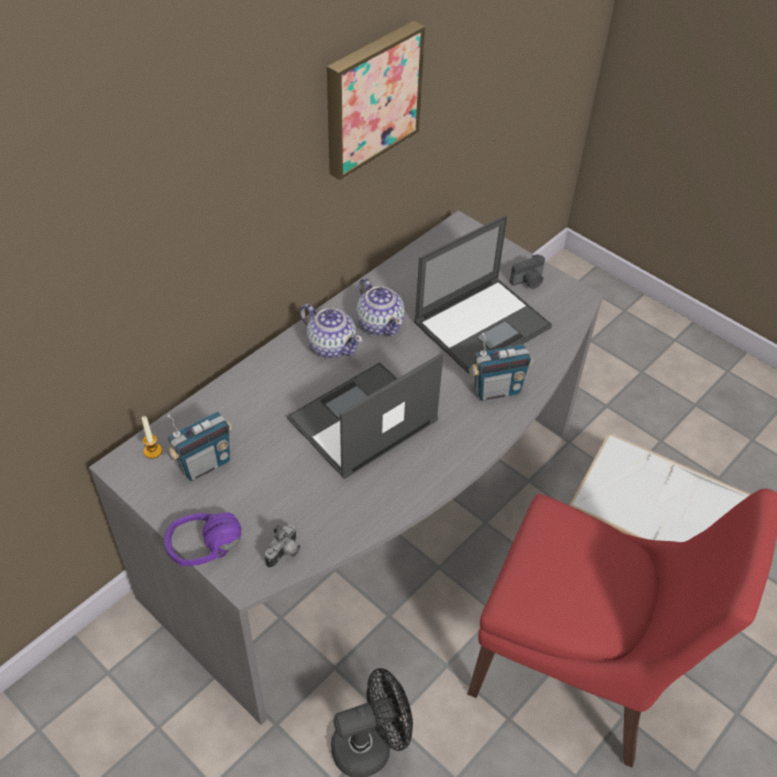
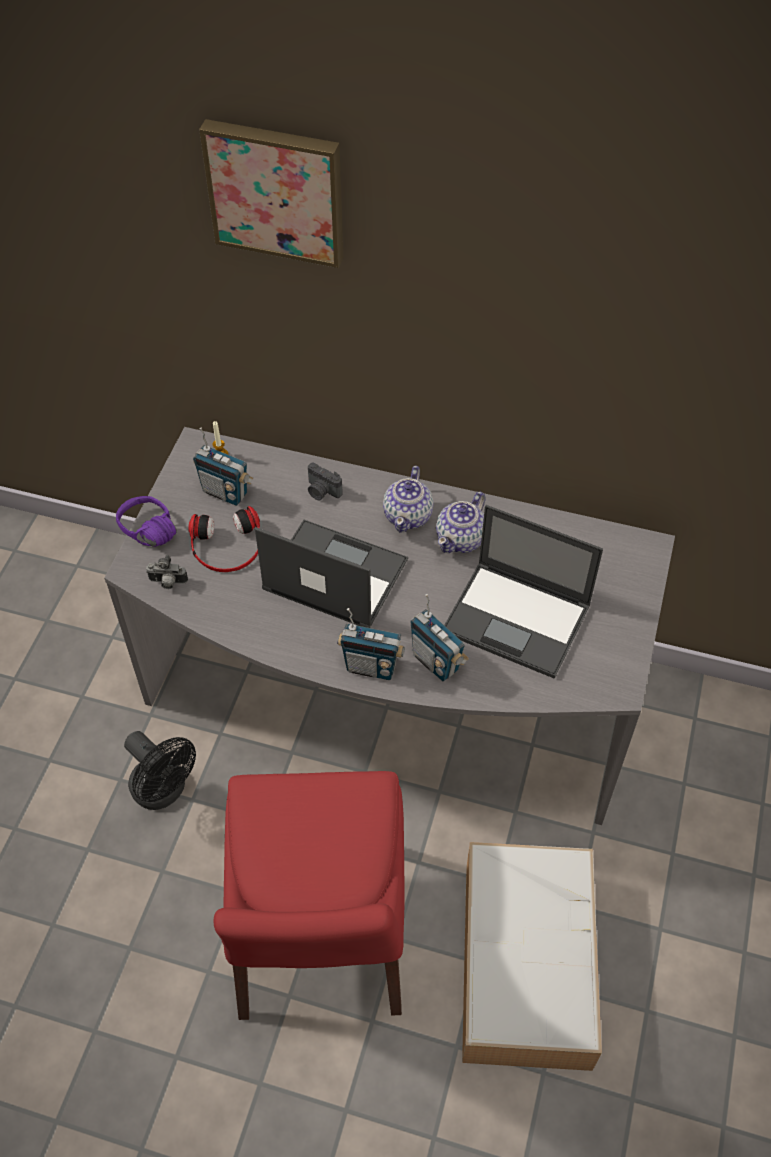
camera: 65 degrees right, 5 degrees up
picture [327,21,425,180] -> picture moved to [199,119,343,268]
camera [510,254,545,289] -> camera moved to [308,462,343,500]
none -> headphones [188,506,260,572]
none -> radio [337,608,405,680]

